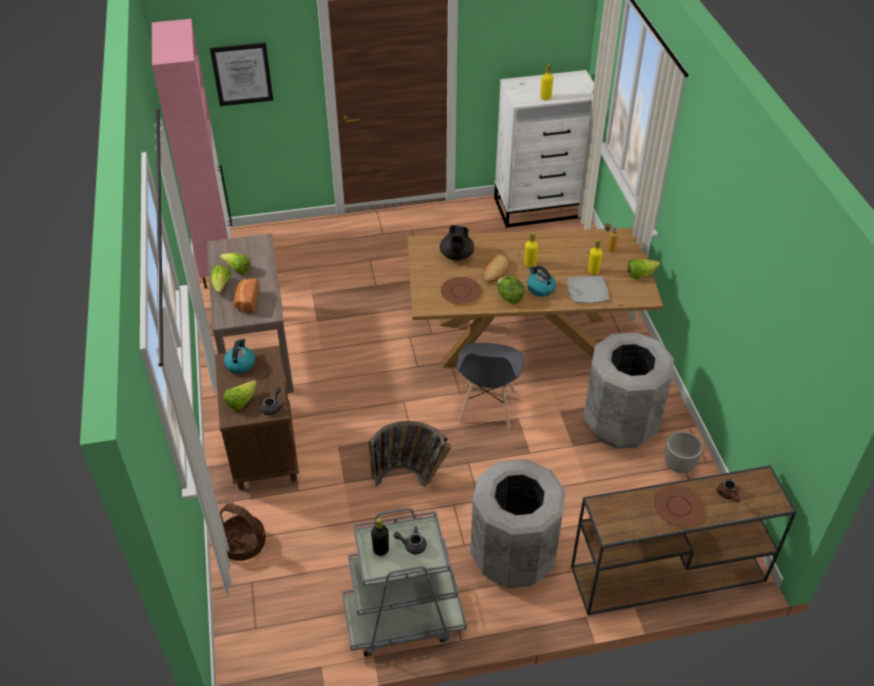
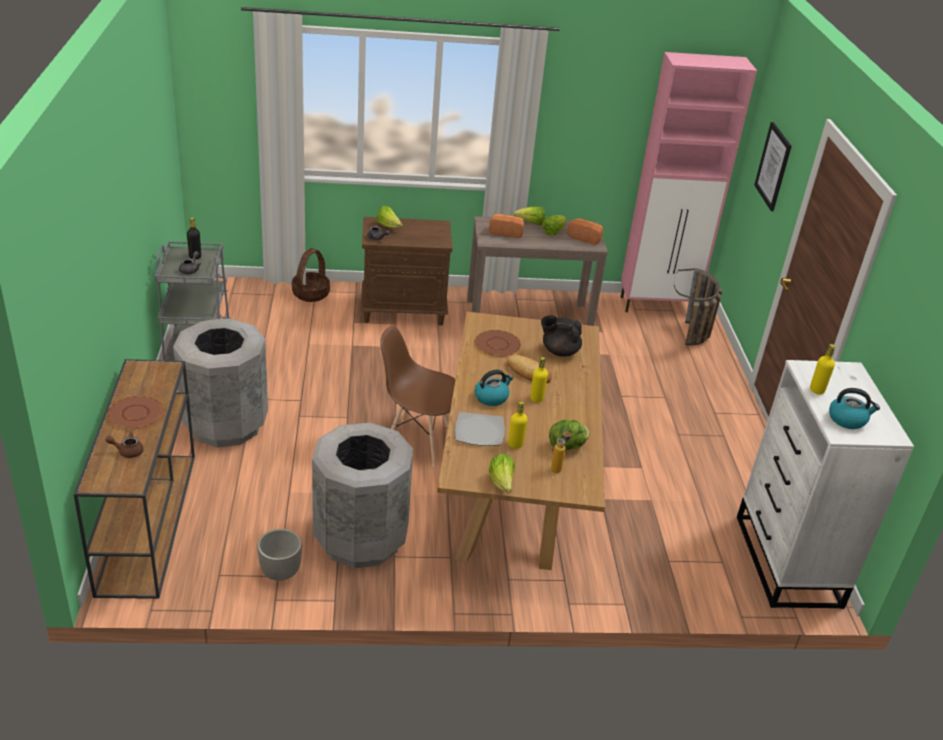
camera: 95 degrees right, 10 degrees down
kettle [224,339,255,374] -> kettle moved to [829,388,880,429]
basket [368,421,451,487] -> basket moved to [674,268,722,345]
grey chair [457,343,524,429] -> brown chair [380,326,455,467]
lettuce [497,276,525,304] -> lettuce moved to [549,419,589,450]
none -> bread [567,218,603,245]

